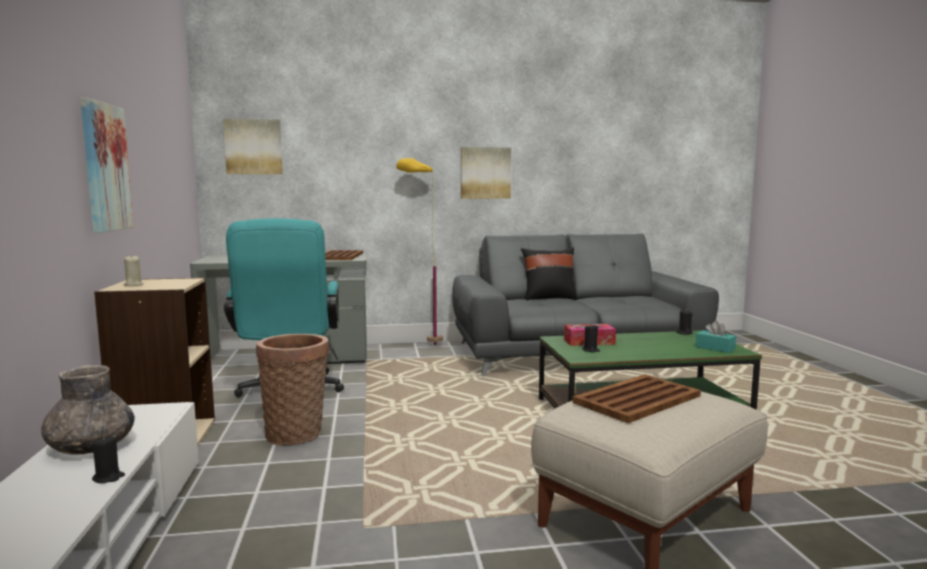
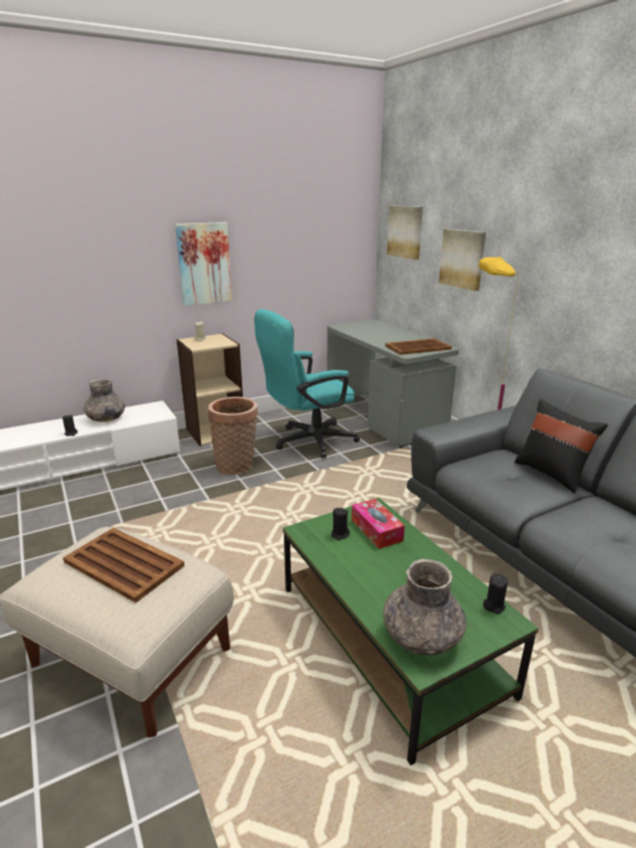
camera: 70 degrees right, 15 degrees up
picture [461,147,511,199] -> picture moved to [439,229,486,291]
turquoise tissue box [696,321,736,353] -> grey vase [383,559,466,655]

